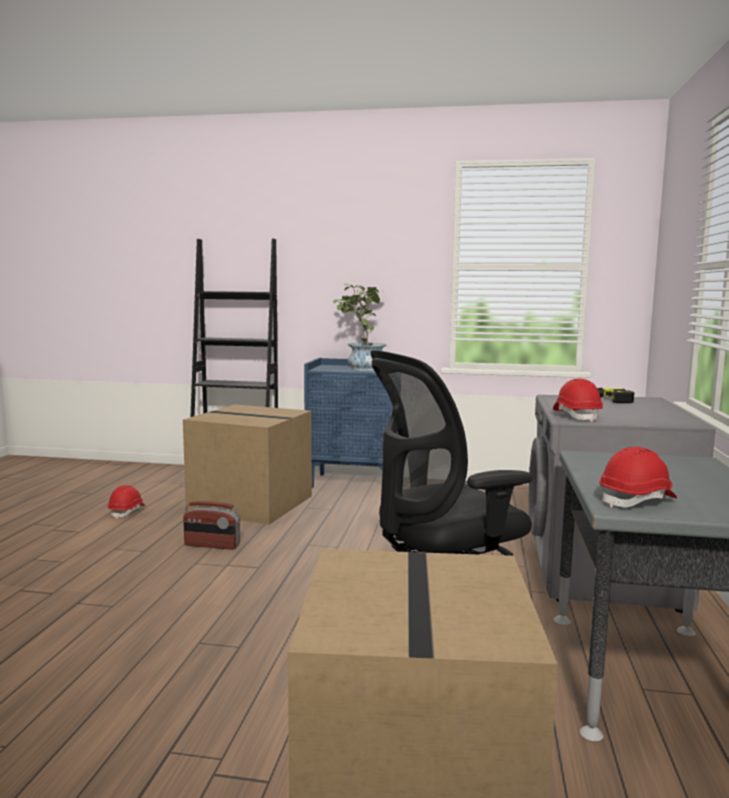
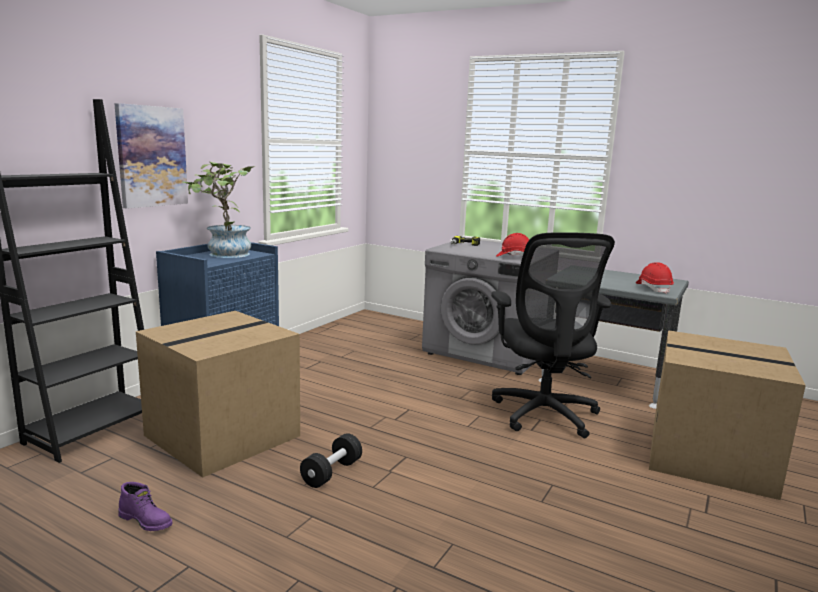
camera: 70 degrees left, 5 degrees up
red hard hat [107,485,145,519] -> purple boot [118,482,173,531]
radio [183,501,240,550] -> black dumbbell [300,433,362,488]
none -> picture [114,103,188,209]

